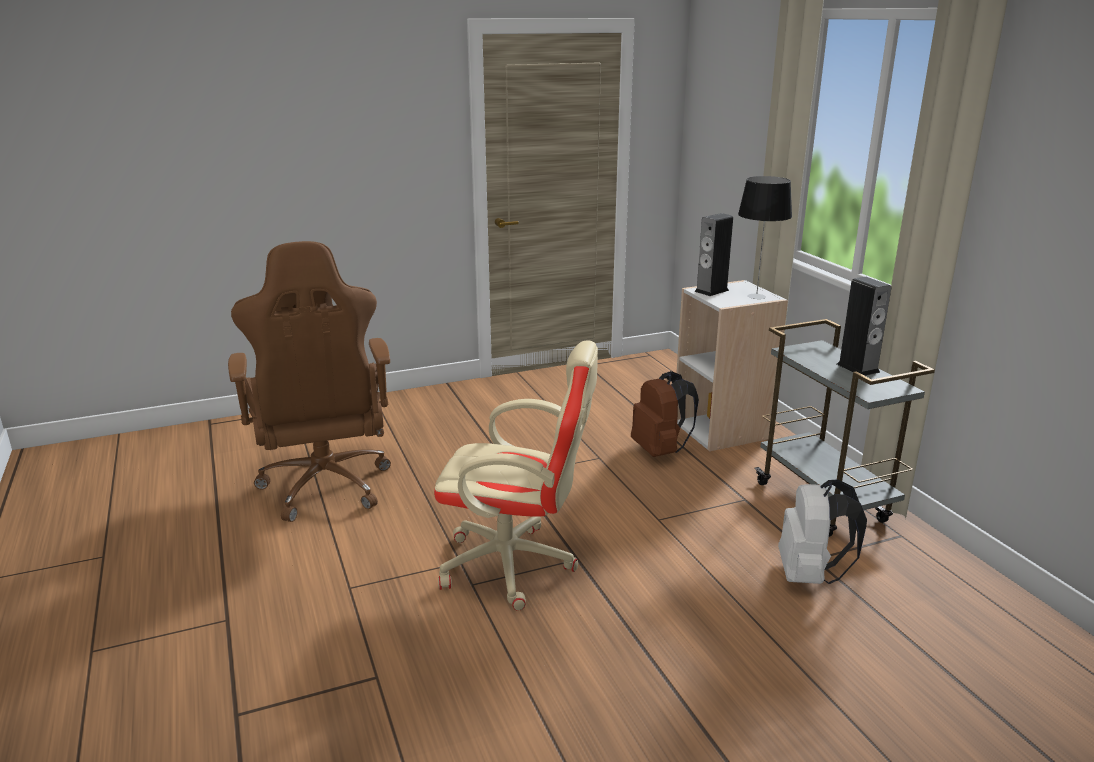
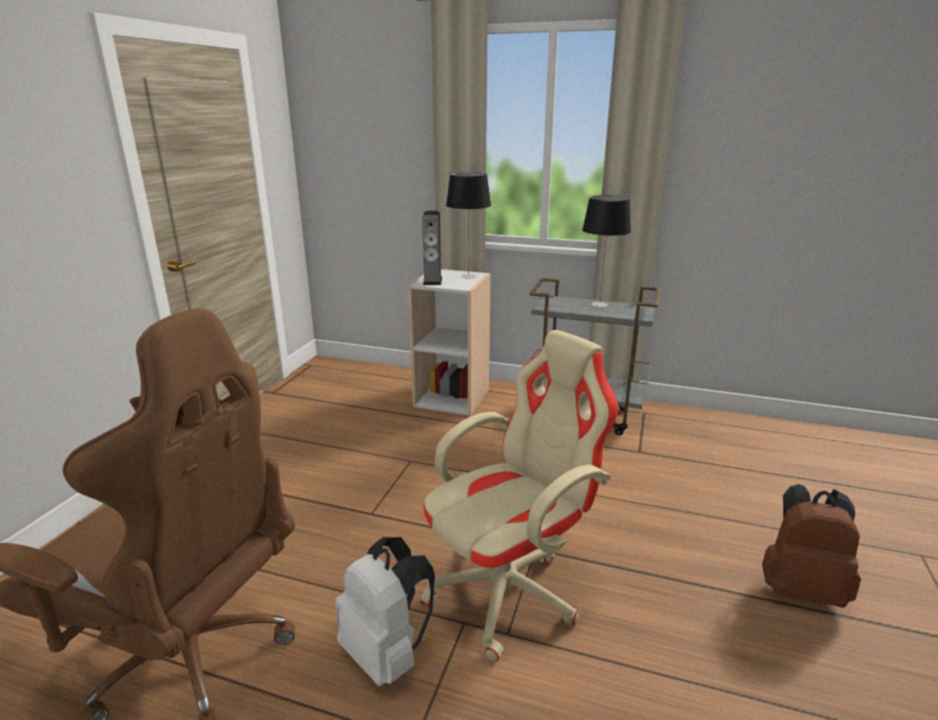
camera: 50 degrees left, 0 degrees up
brown backpack [631,371,699,457] -> brown backpack moved to [762,484,861,607]
white backpack [778,479,867,584] -> white backpack moved to [335,537,435,686]
speaker [837,277,891,376] -> table lamp [582,195,631,307]

